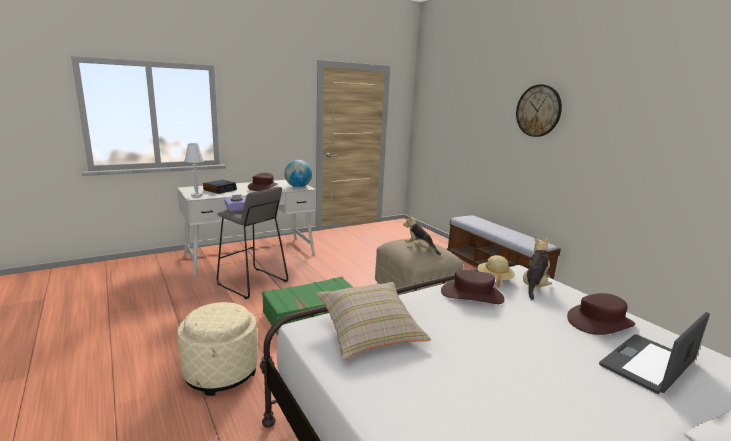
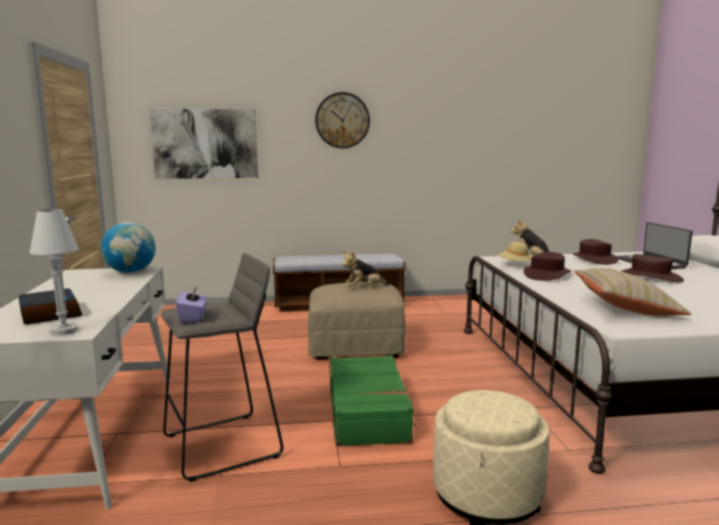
camera: 65 degrees left, 5 degrees down
brown hat [248,173,278,191] -> brown hat moved to [622,254,684,283]
none -> picture [150,109,258,179]

